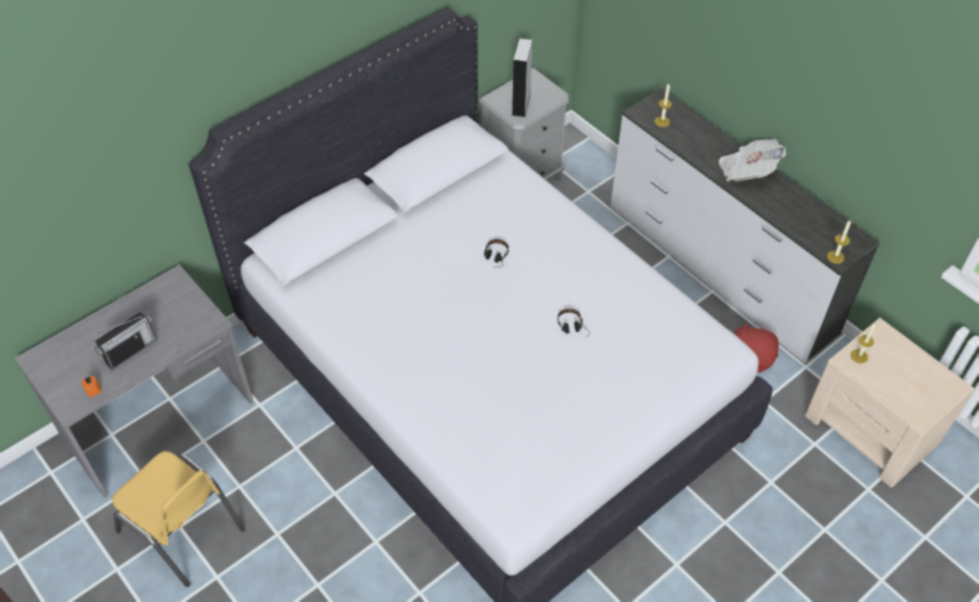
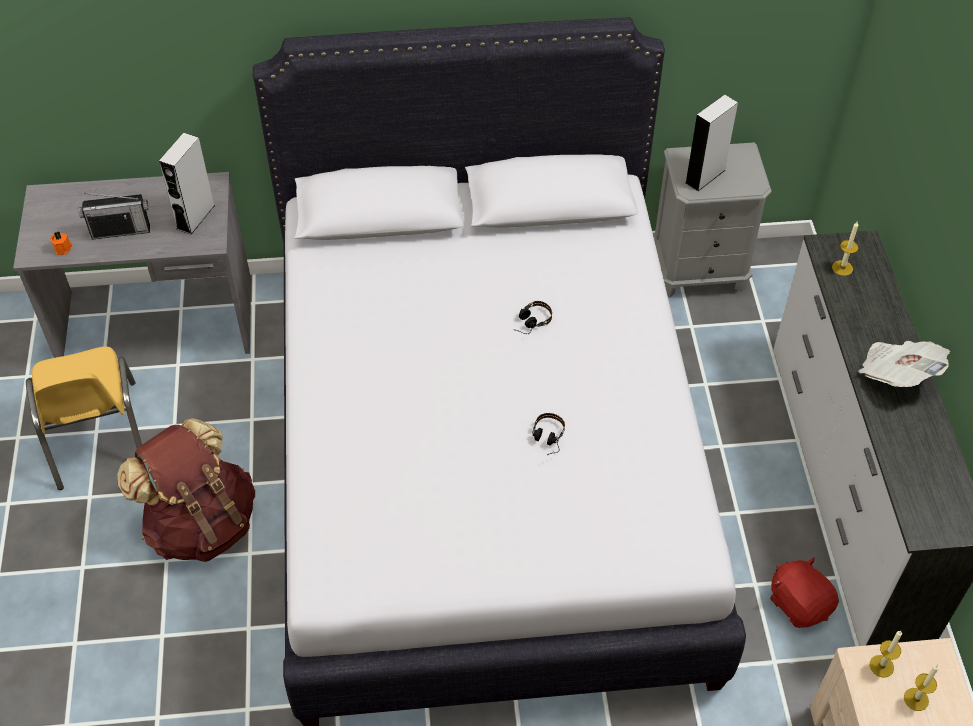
camera: 35 degrees right, 0 degrees up
candle [827,220,851,264] -> candle moved to [904,664,939,711]
none -> brown backpack [117,418,255,562]
none -> grey speaker [159,132,215,235]

